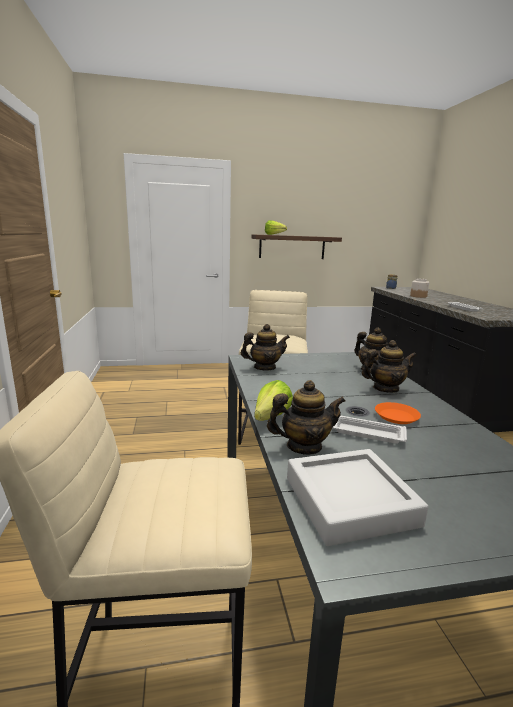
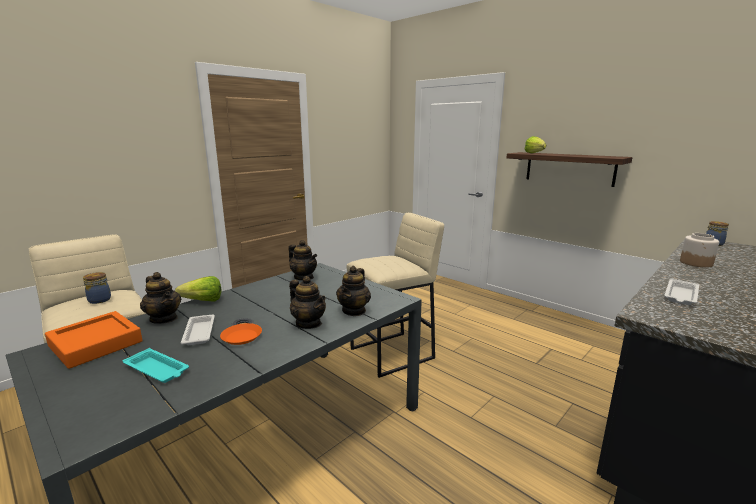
camera: 55 degrees right, 0 degrees up
grey tray [287,449,429,546] -> orange tray [45,311,143,369]
none -> jar [83,272,111,304]
none -> turquoise tray [123,348,189,383]

